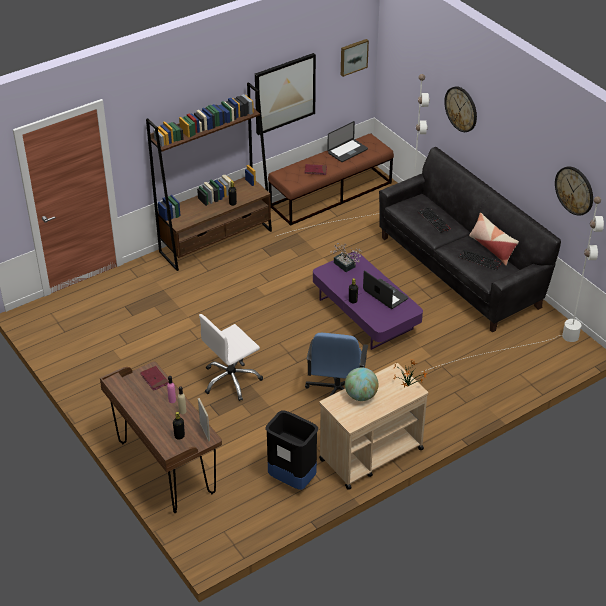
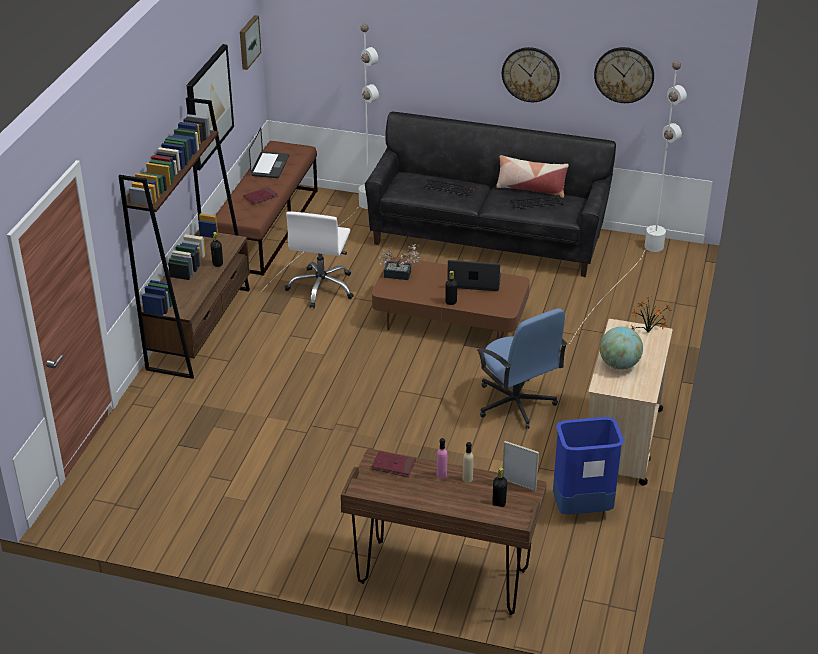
camera: 40 degrees left, 5 degrees down
white office chair [199,314,263,401] -> white office chair moved to [285,211,354,308]
black trash can [265,410,318,490] -> blue trash can [553,417,624,514]
purple coffee table [313,252,423,350] -> brown coffee table [372,257,530,339]
wall clock [444,86,477,132] -> wall clock moved to [502,47,560,102]

